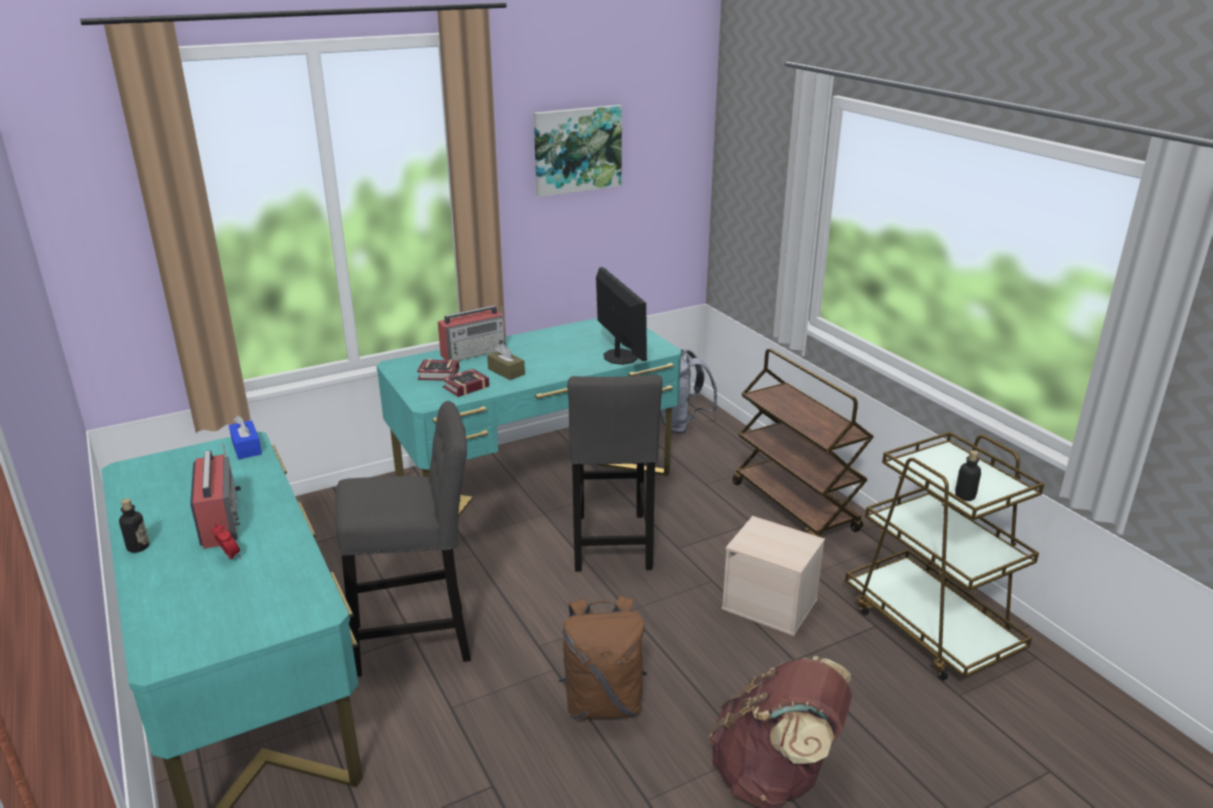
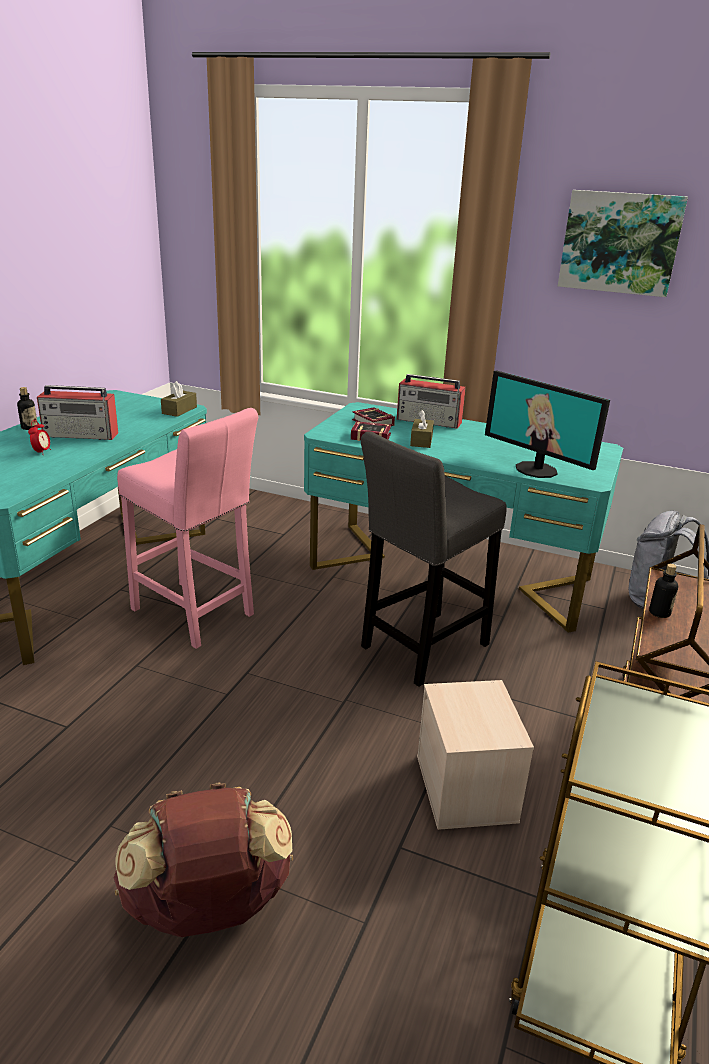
camera: 50 degrees right, 0 degrees up
radio [190,443,241,549] -> radio turned 60 degrees clockwise [37,385,118,440]
blue tissue box [229,416,262,459] -> brown tissue box [161,381,197,417]
grey stool [335,401,471,677] -> pink stool [117,408,258,649]
brown backpack [559,595,647,720] -> none
monitor [596,267,647,365] -> monitor turned 105 degrees clockwise [485,370,610,478]
bottle [955,450,981,501] -> bottle moved to [649,564,678,618]

